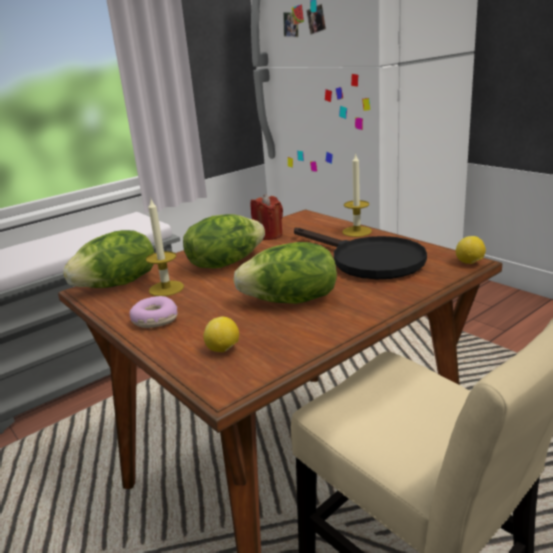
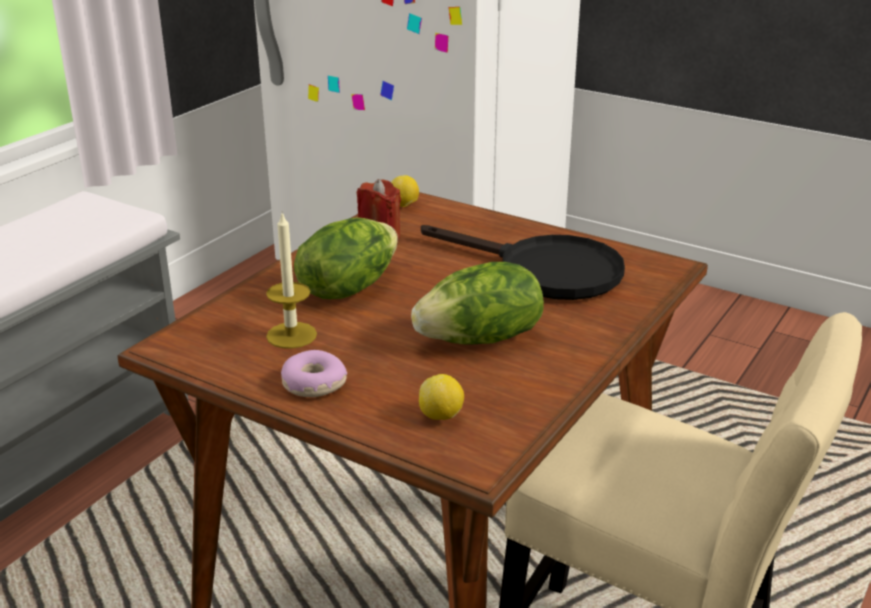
camera: 20 degrees left, 5 degrees up
lettuce [63,230,154,288] -> none
candle [342,153,372,237] -> none
lemon [456,236,486,264] -> lemon moved to [391,175,419,207]

